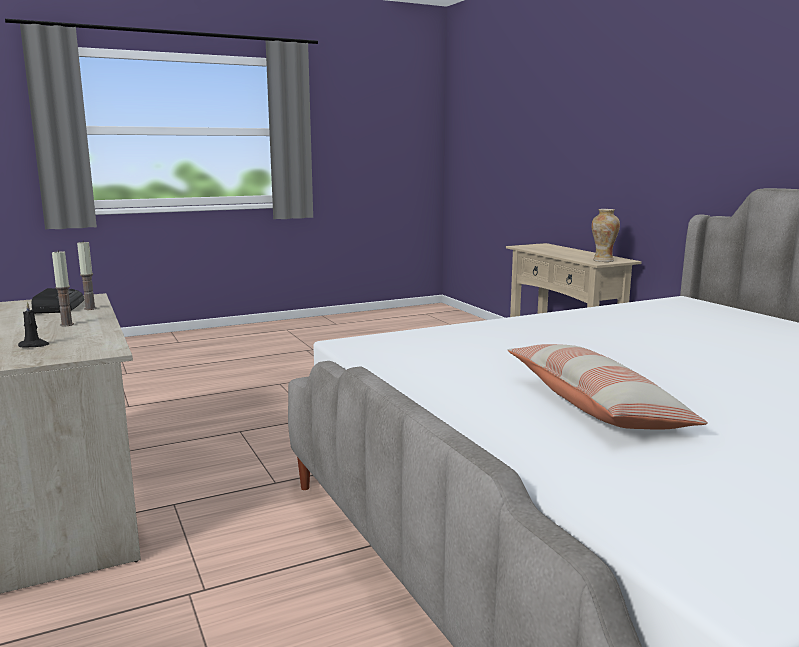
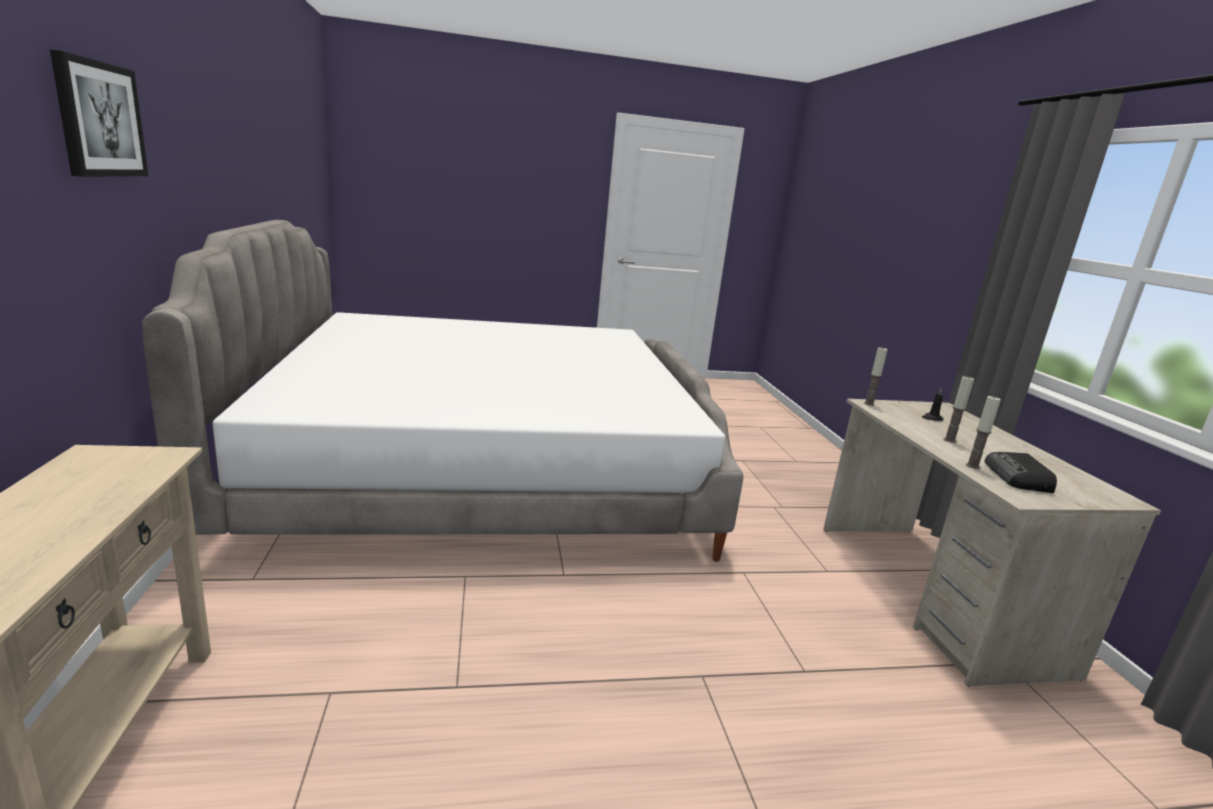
camera: 165 degrees left, 5 degrees up
pillow [508,344,708,430] -> none
vase [592,209,620,262] -> none
none -> picture [50,49,148,177]
none -> candle [864,347,888,406]

